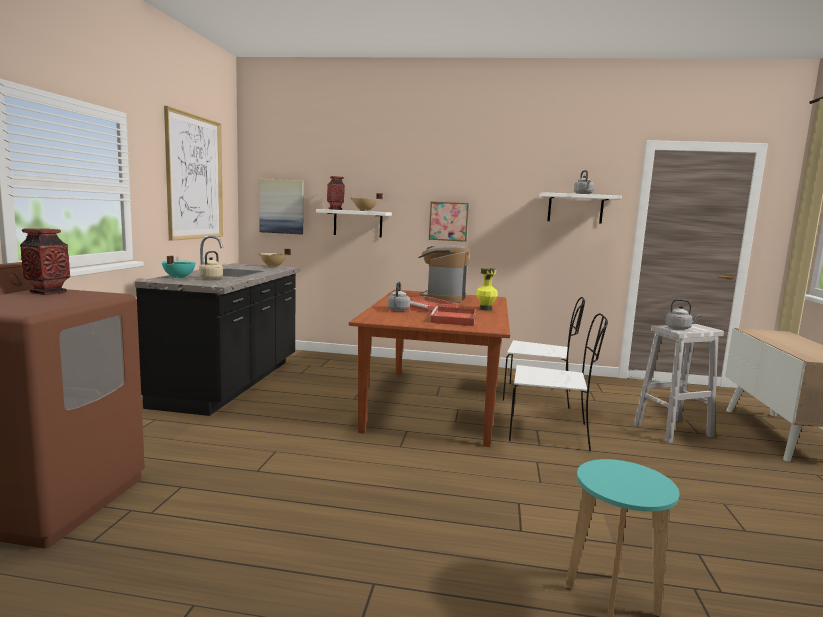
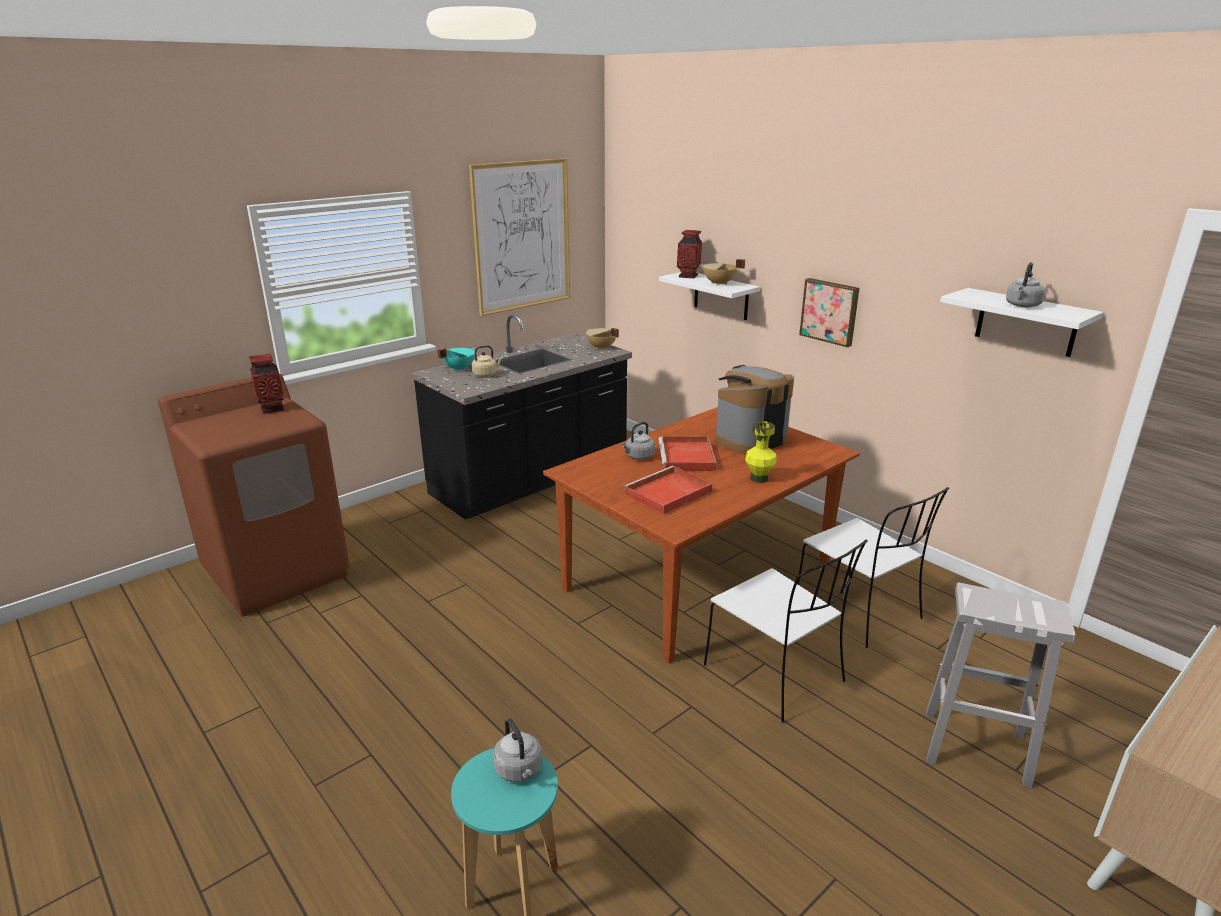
camera: 40 degrees right, 15 degrees up
picture [259,179,304,234] -> none
grey kettle [665,299,701,330] -> grey kettle moved to [493,718,542,782]

